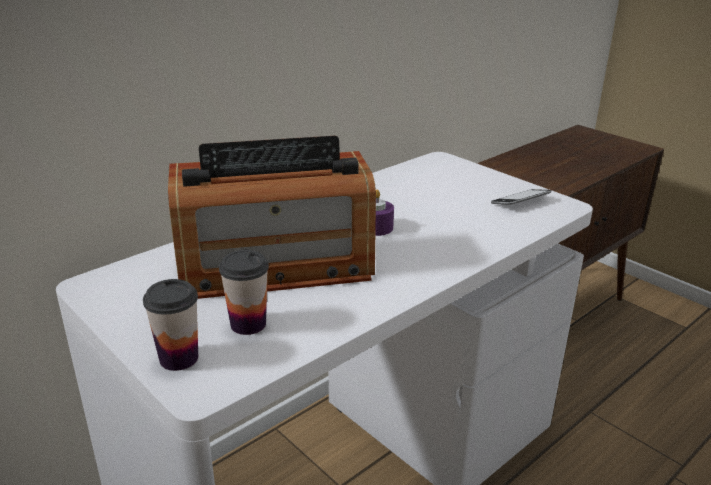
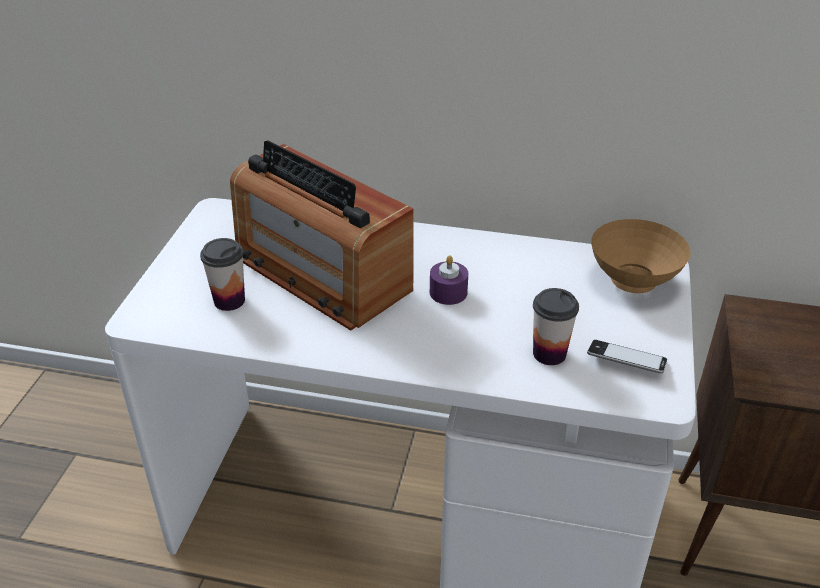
camera: 55 degrees right, 10 degrees up
cup [143,279,198,371] -> cup moved to [533,288,579,365]
none -> brown bowl [591,219,690,293]

